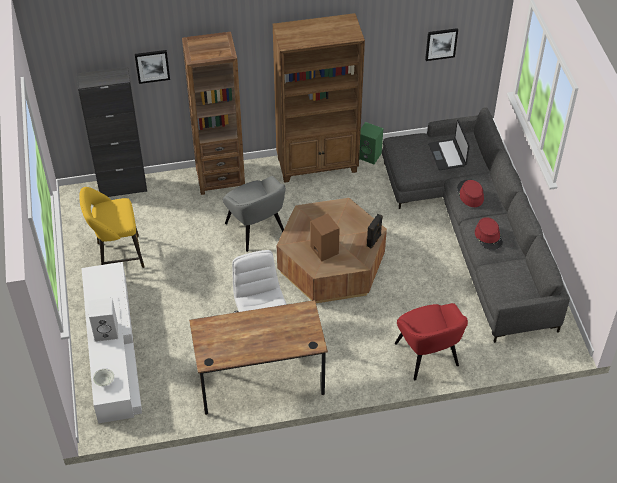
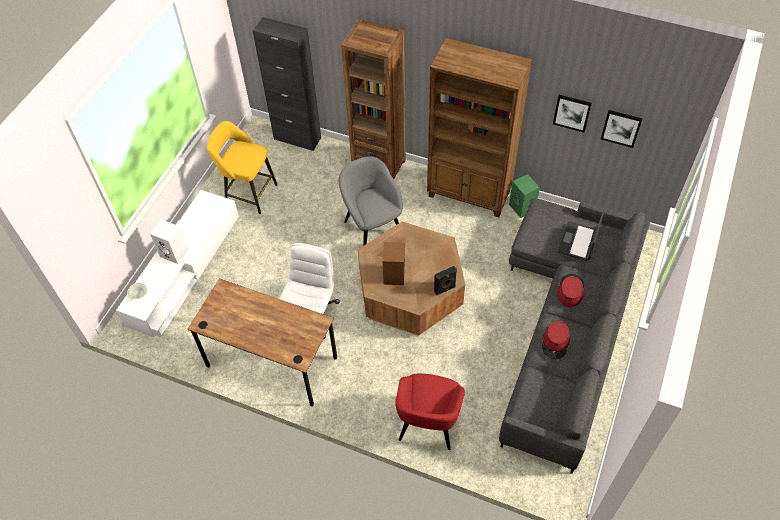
camera: 35 degrees right, 5 degrees up
picture [135,50,170,84] -> picture moved to [553,95,592,132]
grey armchair [223,176,286,252] -> grey armchair turned 150 degrees clockwise [339,156,403,245]

